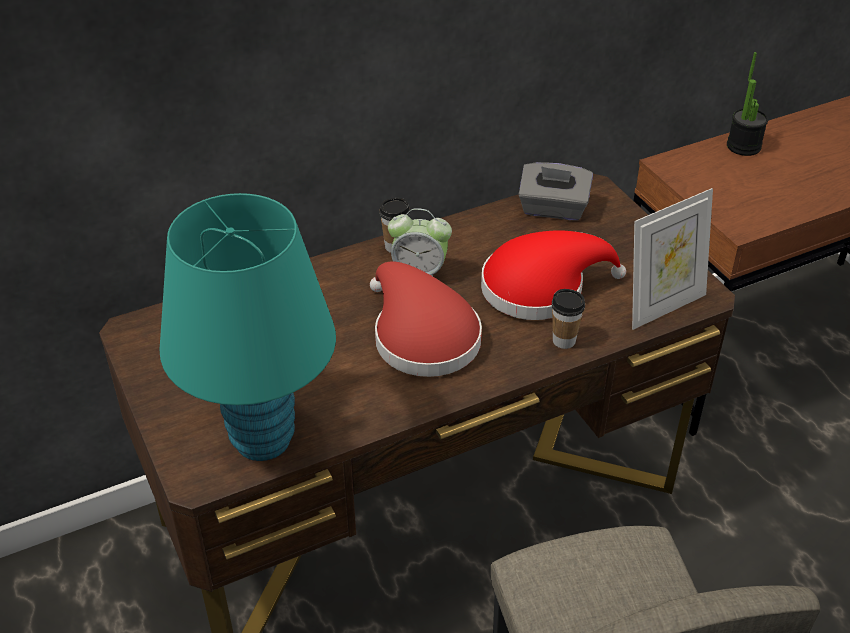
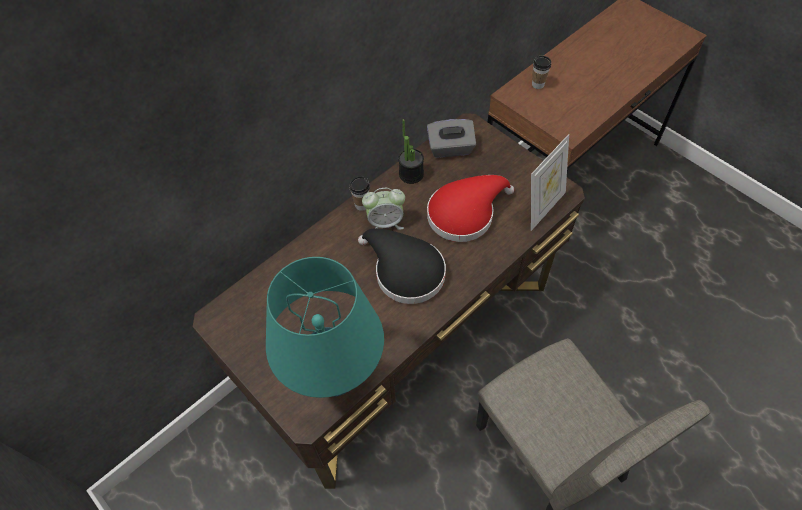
camera: 15 degrees left, 15 degrees up
red hat [370,261,482,377] -> black hat [358,228,446,304]
cup [552,289,585,349] -> cup moved to [532,56,551,89]
potted plant [727,52,768,156] -> potted plant moved to [398,119,424,184]

